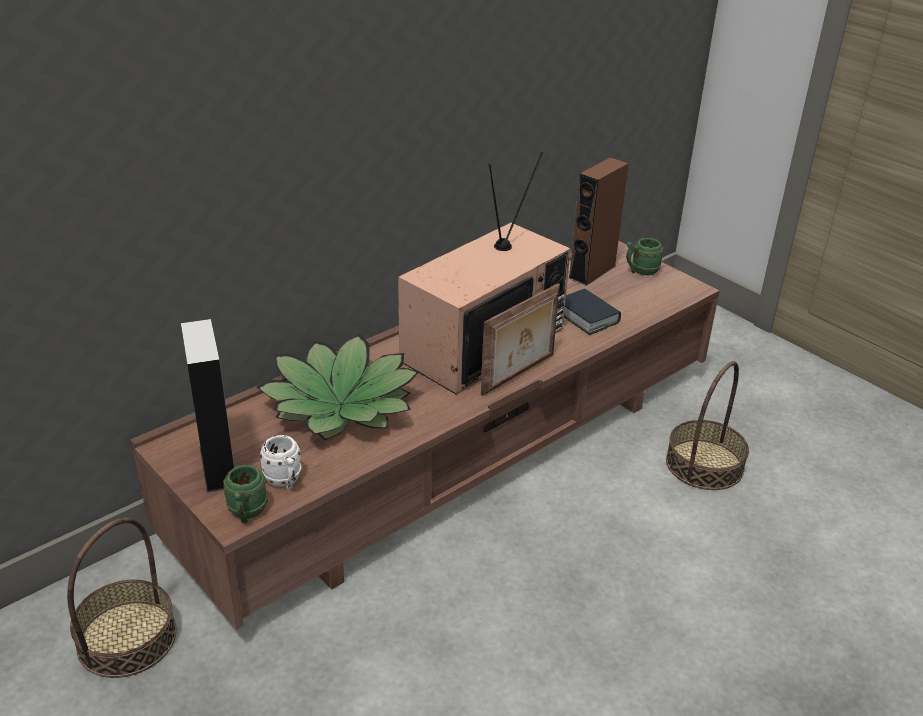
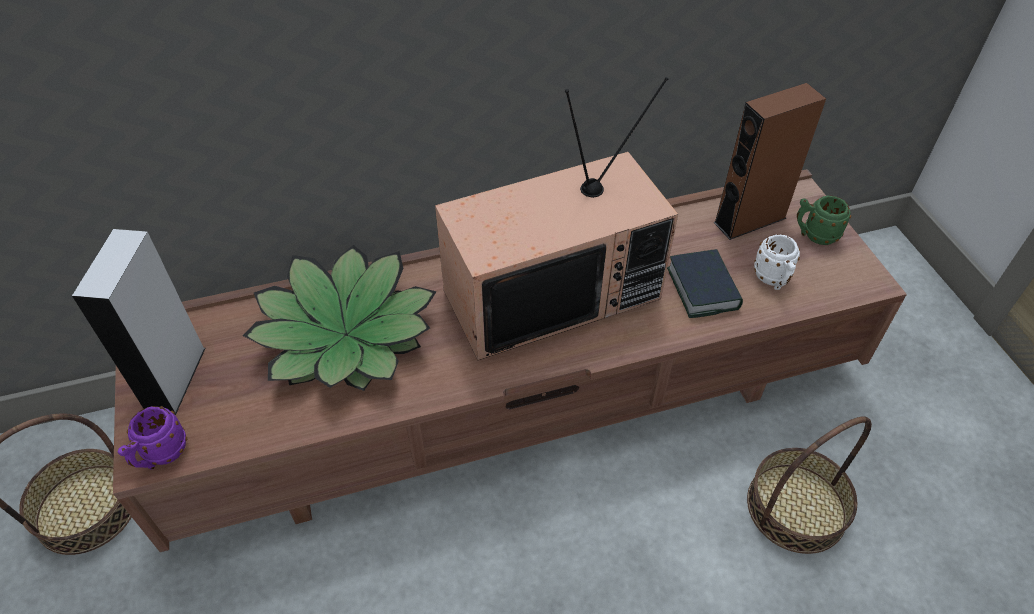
camera: 25 degrees right, 15 degrees up
green mug [223,465,268,523] -> purple mug [118,406,187,469]
white mug [260,435,302,490] -> white mug moved to [754,234,800,290]
picture frame [481,283,560,396] -> none

